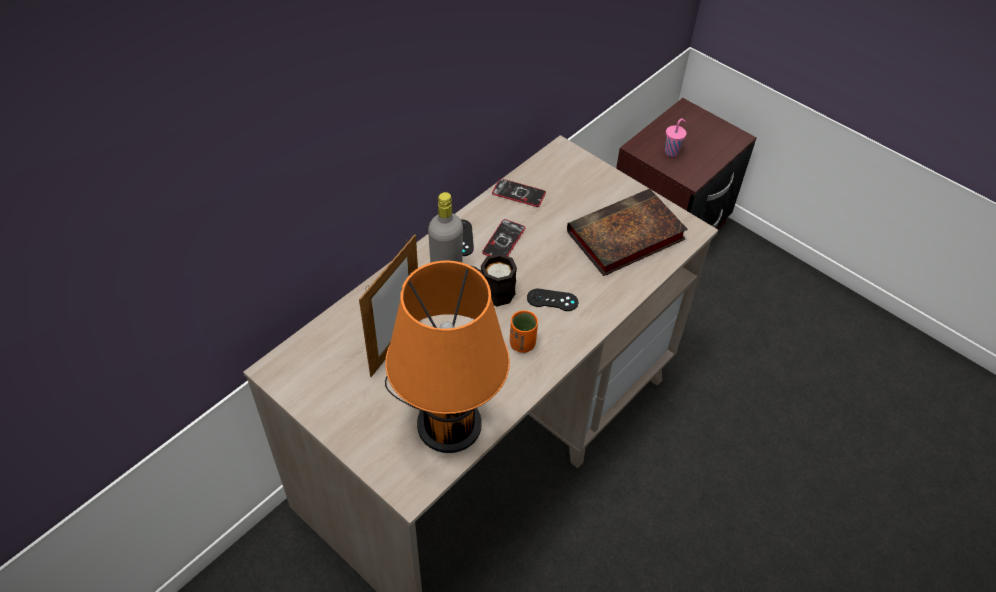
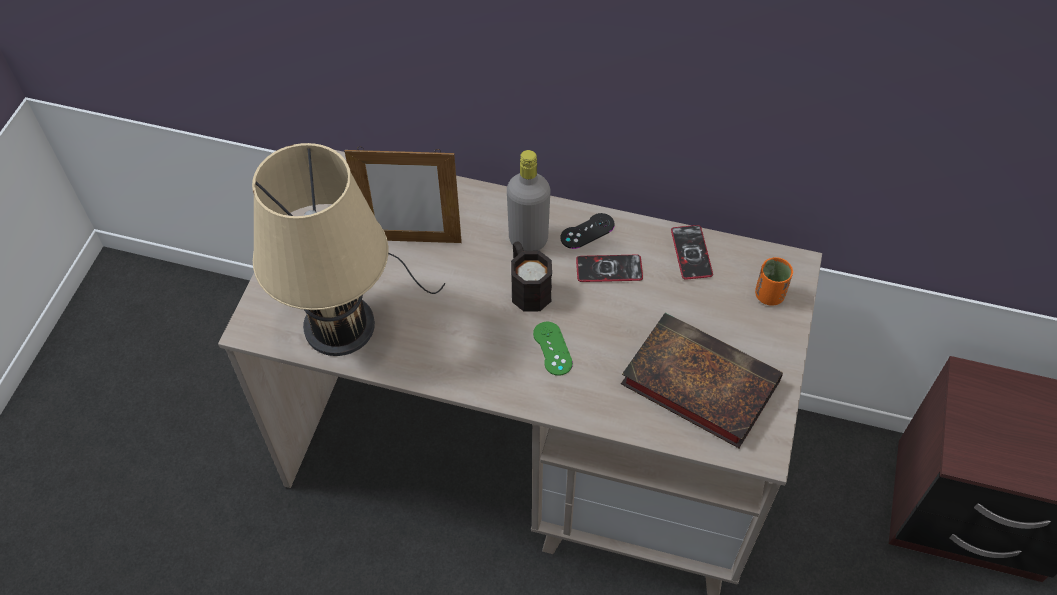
camera: 65 degrees right, 5 degrees up
orange table lamp [385,261,510,453] -> beige table lamp [252,143,445,356]
orange cup [510,310,538,353] -> orange cup moved to [755,257,793,306]
black game controller [527,289,578,311] -> green game controller [533,322,573,376]
pink cup [665,118,687,157] -> none

